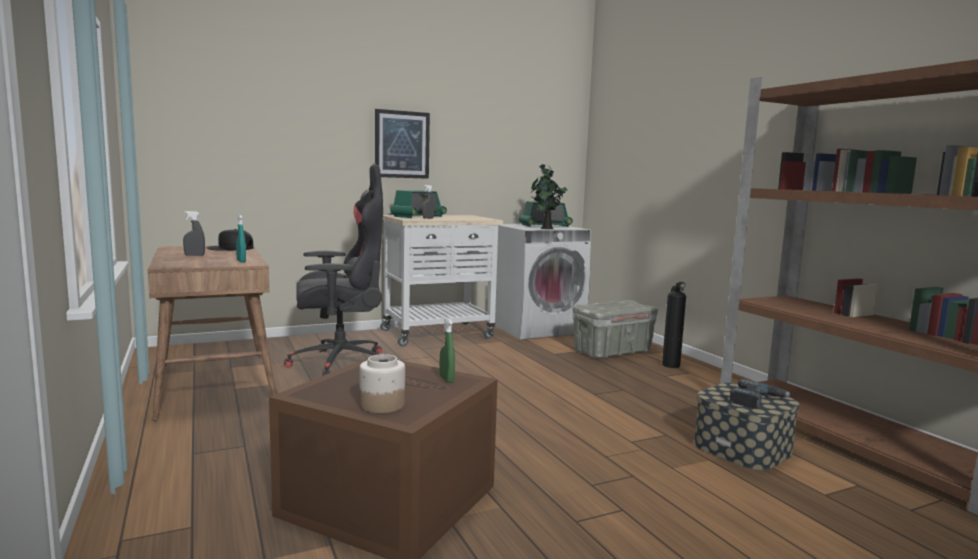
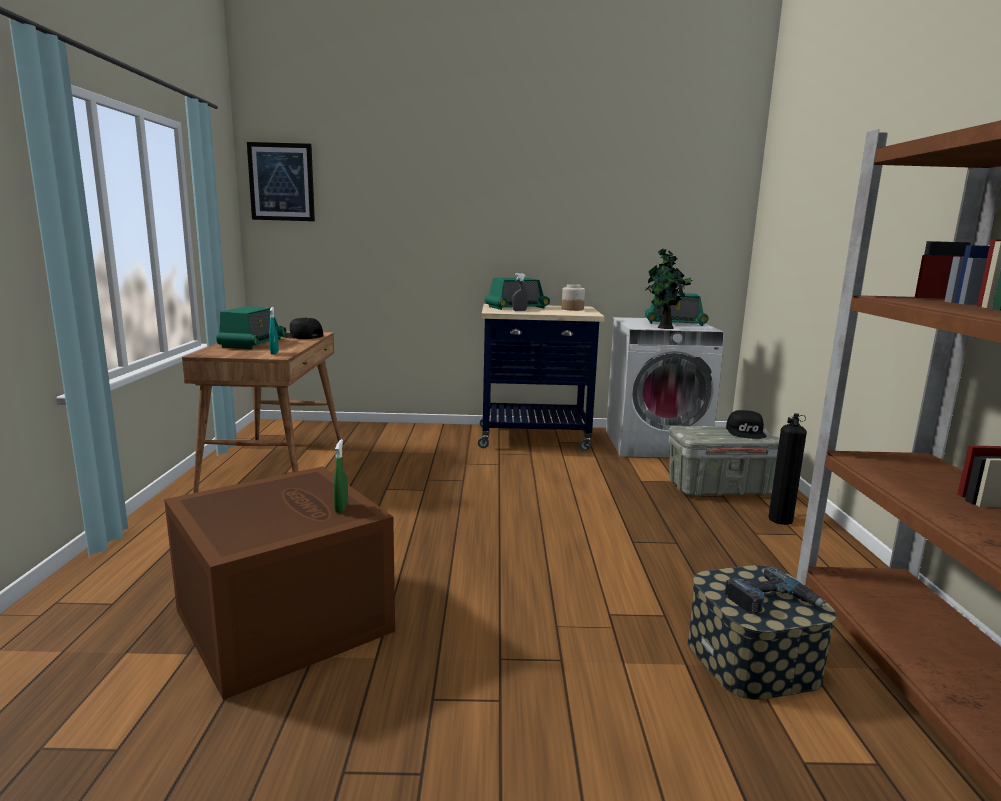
camera: 25 degrees right, 5 degrees up
grey spray bottle [183,211,205,256] -> radio [216,306,286,349]
black office chair [284,163,383,376] -> none
jar [360,354,405,413] -> jar moved to [562,284,585,311]
picture [375,109,430,179] -> picture moved to [247,142,315,221]
white cart [380,215,503,346] -> blue cart [478,304,605,451]
none -> black cap [726,410,766,439]

